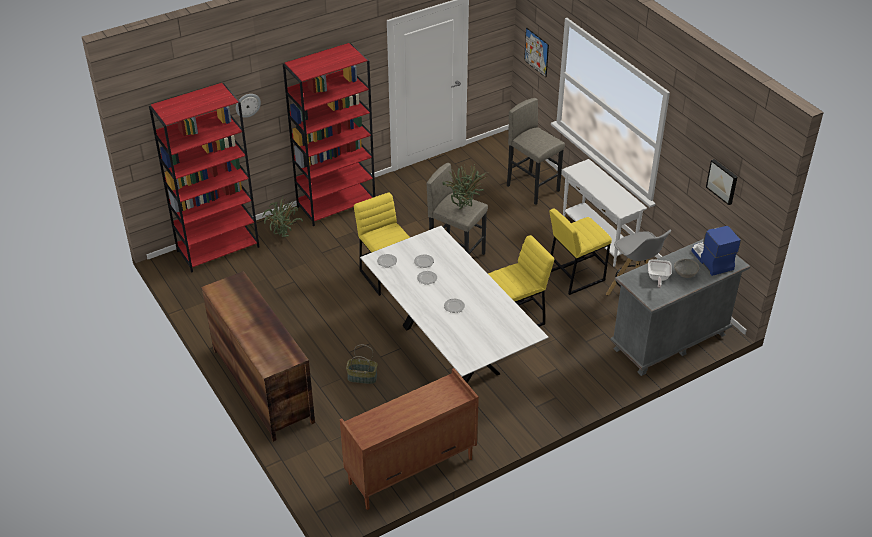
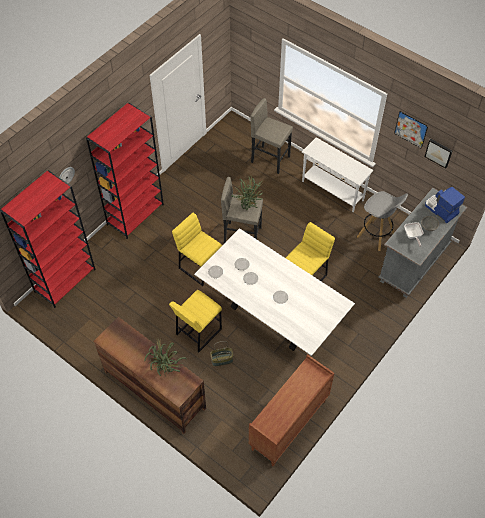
camera: 20 degrees left, 15 degrees up
potted plant [262,197,303,237] -> potted plant moved to [144,340,187,376]
picture [524,28,549,77] -> picture moved to [394,111,428,149]
yellow chair [549,208,612,295] -> yellow chair moved to [169,290,222,352]

